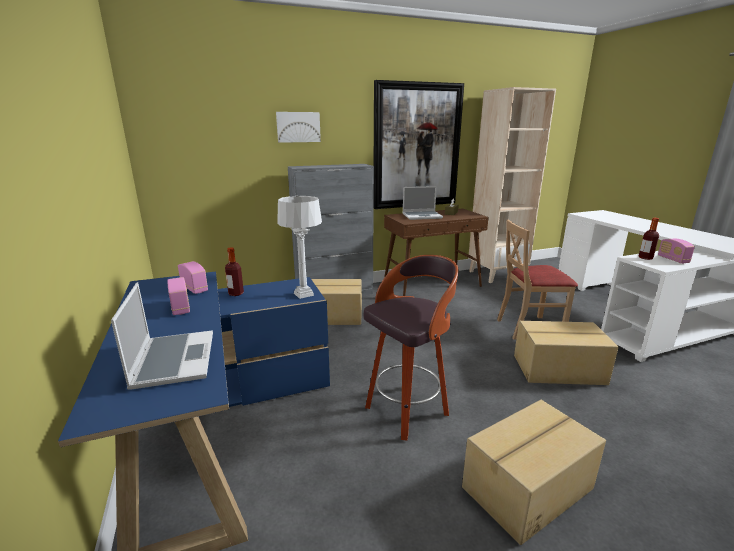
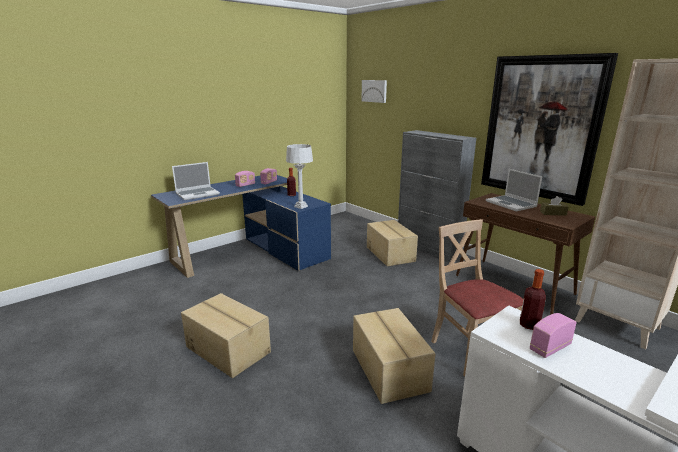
camera: 70 degrees right, 0 degrees up
picture [276,112,321,143] -> picture moved to [361,80,387,103]
stool [364,255,458,441] -> none

